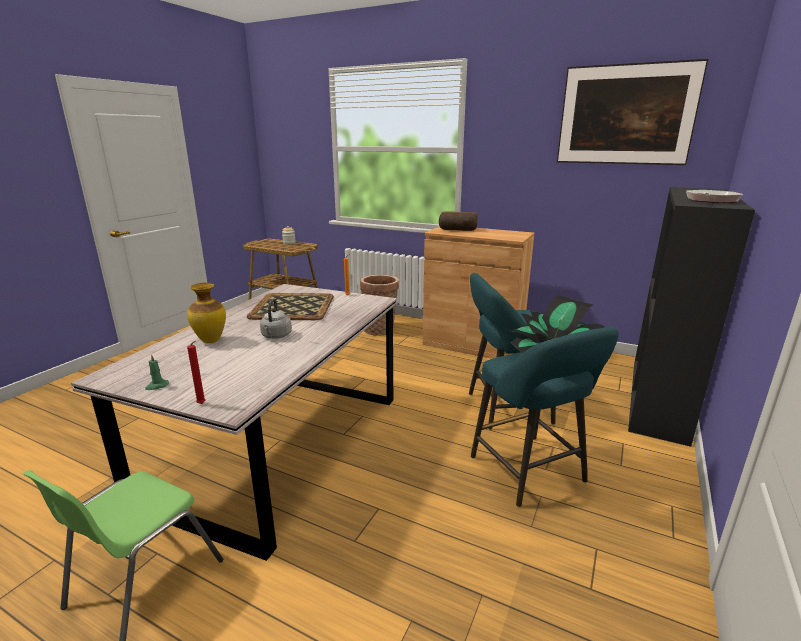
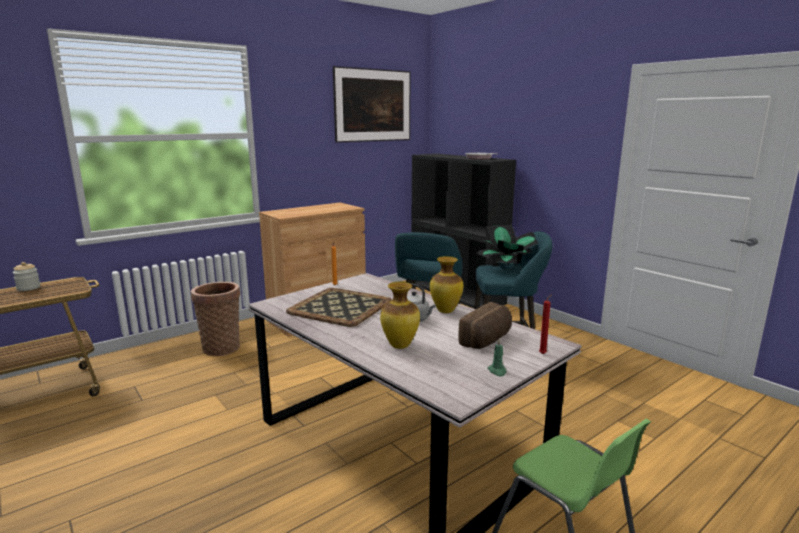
camera: 65 degrees left, 5 degrees down
bread [439,211,478,231] -> bread moved to [458,302,512,349]
none -> vase [430,256,463,313]

